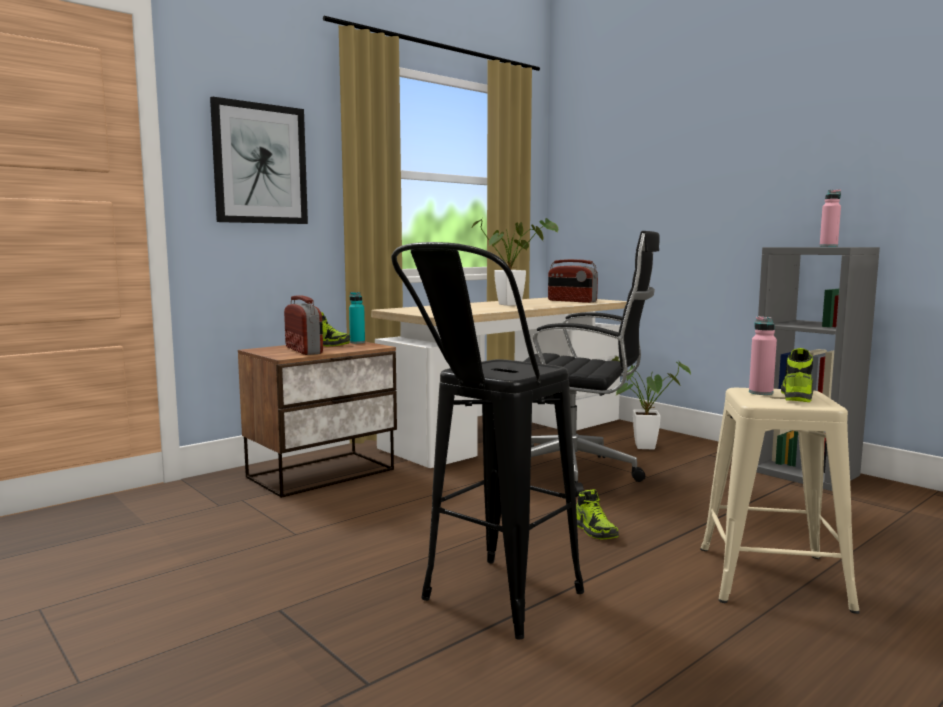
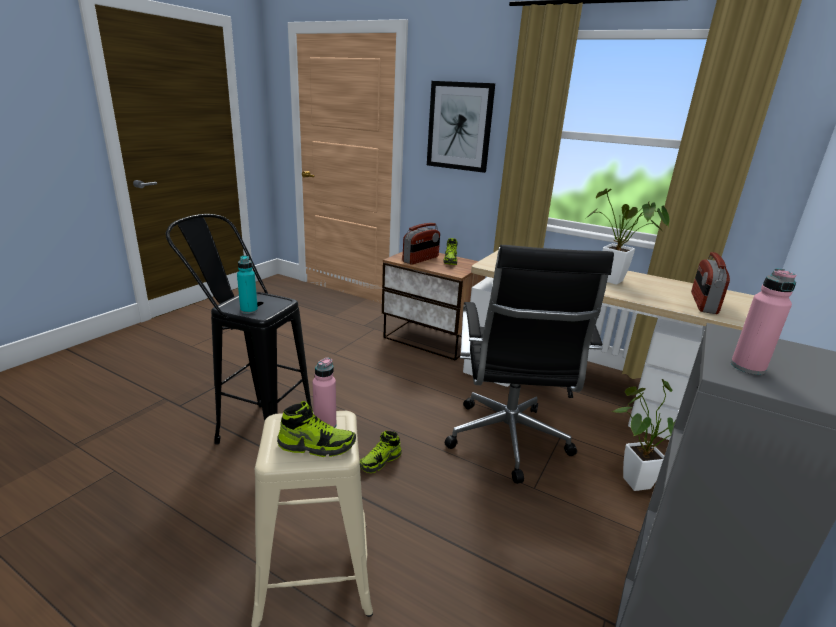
camera: 70 degrees right, 15 degrees up
turquoise bottle [349,292,365,344] -> turquoise bottle moved to [237,255,258,314]

